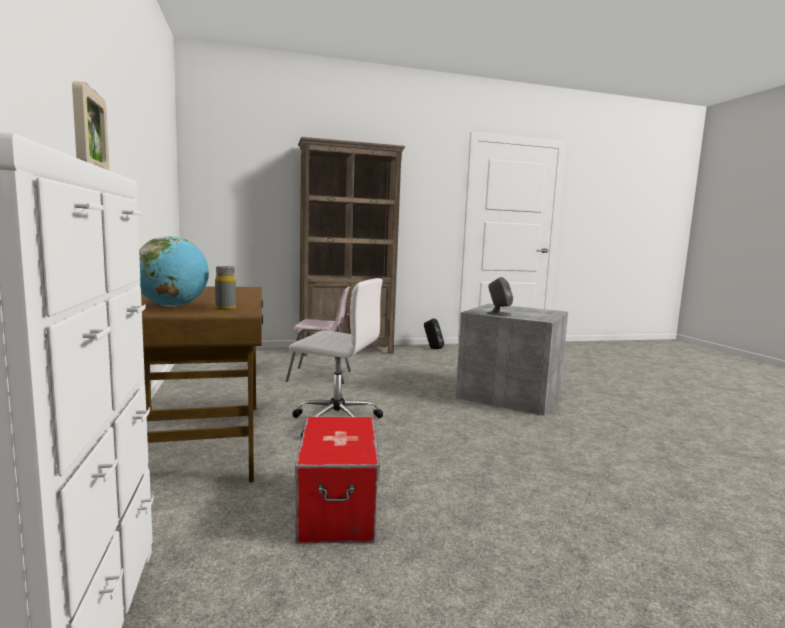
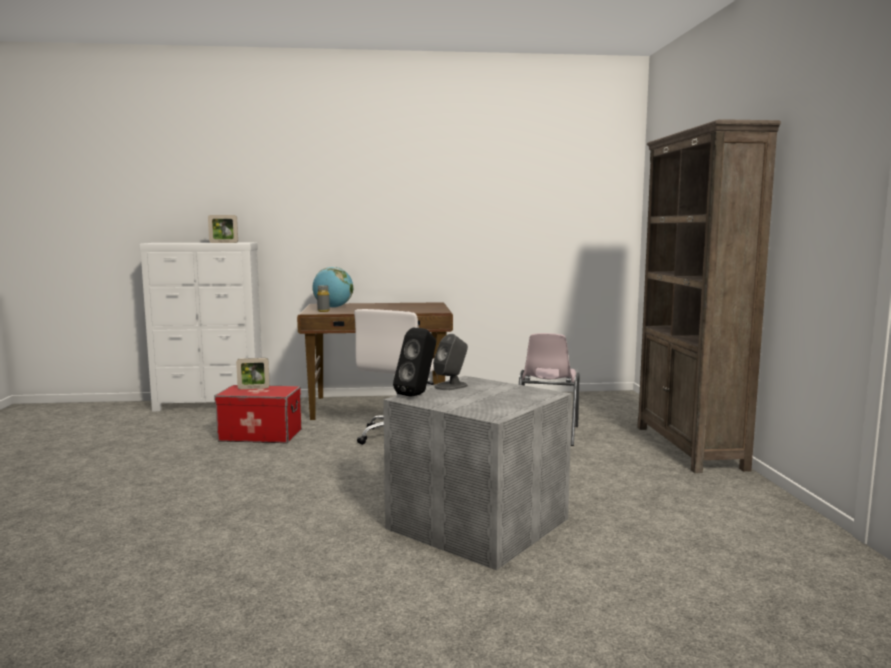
camera: 100 degrees right, 0 degrees up
black speaker [424,318,444,349] -> black speaker moved to [393,328,436,397]
none -> picture frame [236,358,270,389]

